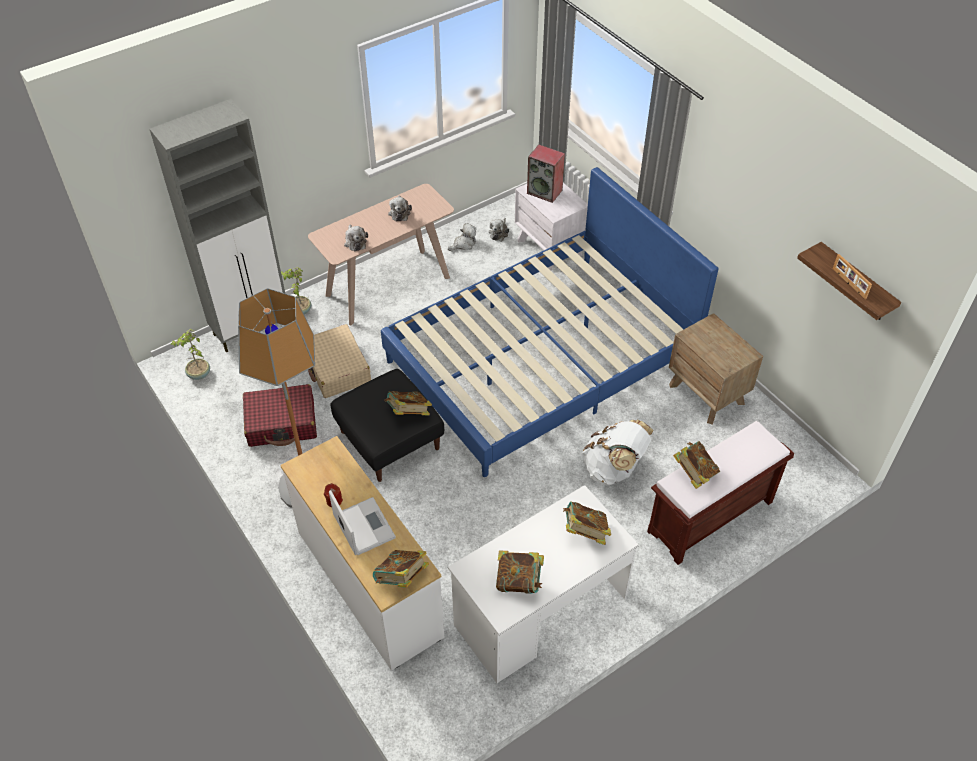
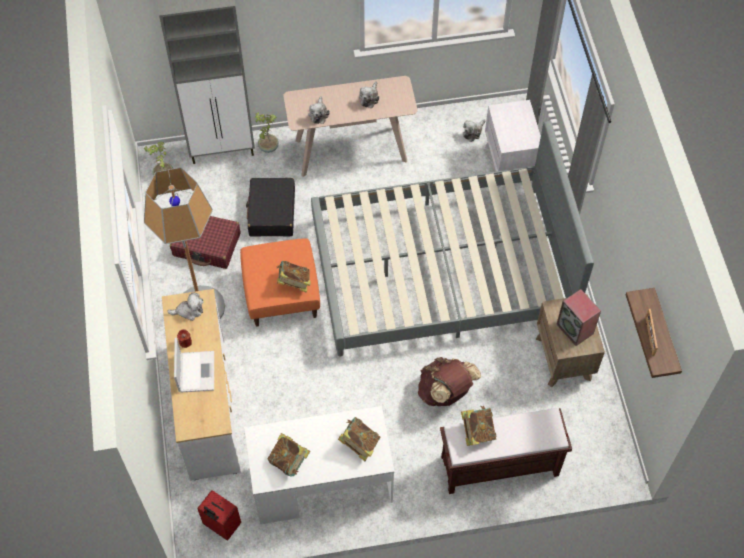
camera: 25 degrees right, 10 degrees up
beige suitcase [308,324,371,398] -> black suitcase [246,178,295,237]
black ottoman [331,369,444,482] -> orange ottoman [240,238,320,327]
book [373,550,429,588] -> none
blue bed [381,167,718,477] -> grey bed [311,121,594,356]
plush toy [448,223,476,251] -> plush toy moved to [167,292,204,321]
speaker [527,145,565,203] -> speaker moved to [557,289,601,346]
white backpack [583,420,654,486] -> brown backpack [418,357,481,406]
none -> red suitcase [197,490,241,541]

